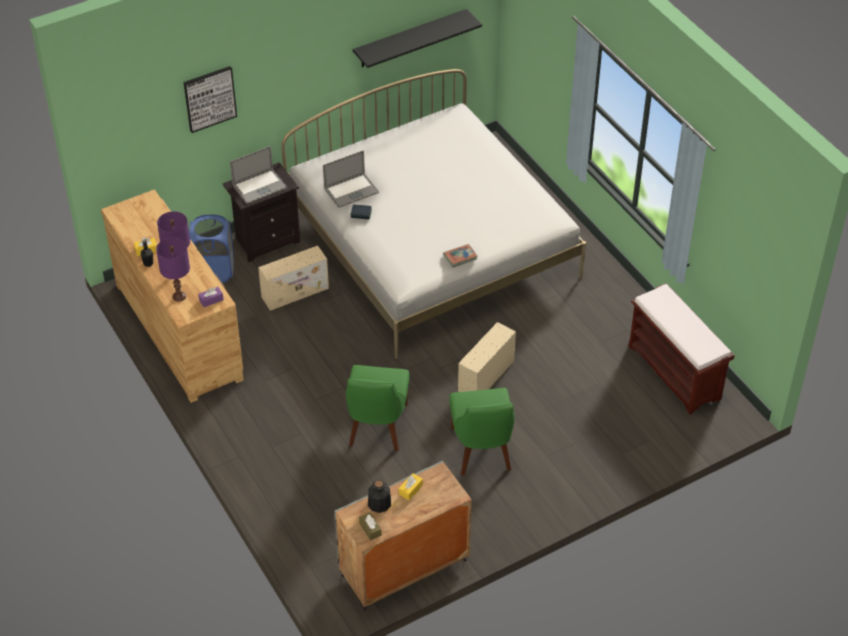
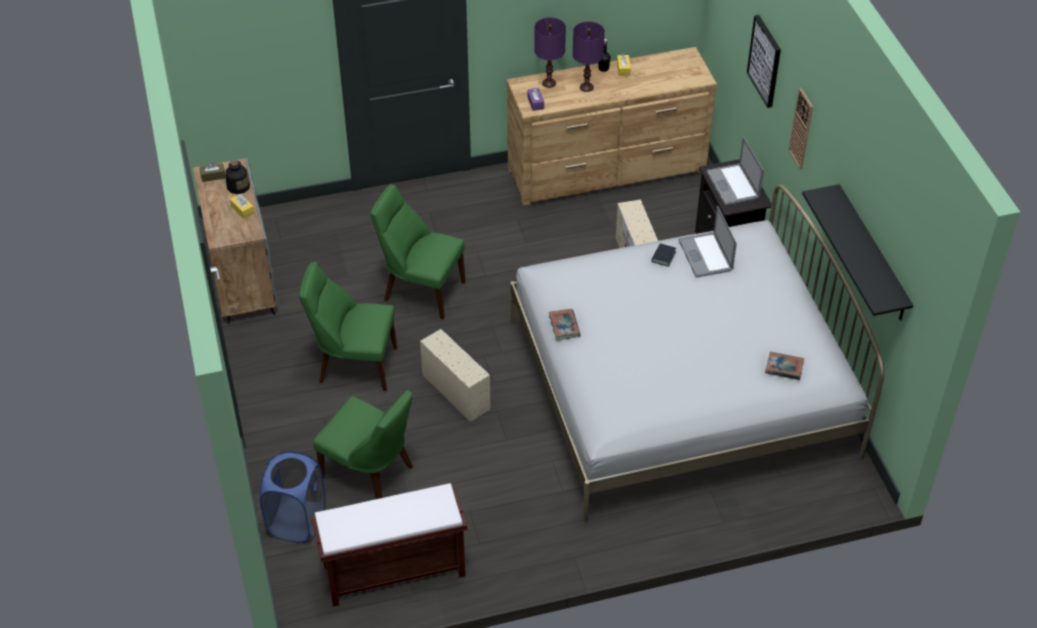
camera: 105 degrees right, 0 degrees up
blue laundry basket [189,214,234,283] -> blue laundry basket moved to [260,451,325,543]
none -> green chair [313,390,413,499]
none -> book [765,352,804,380]
none -> wall clock [789,88,813,169]

